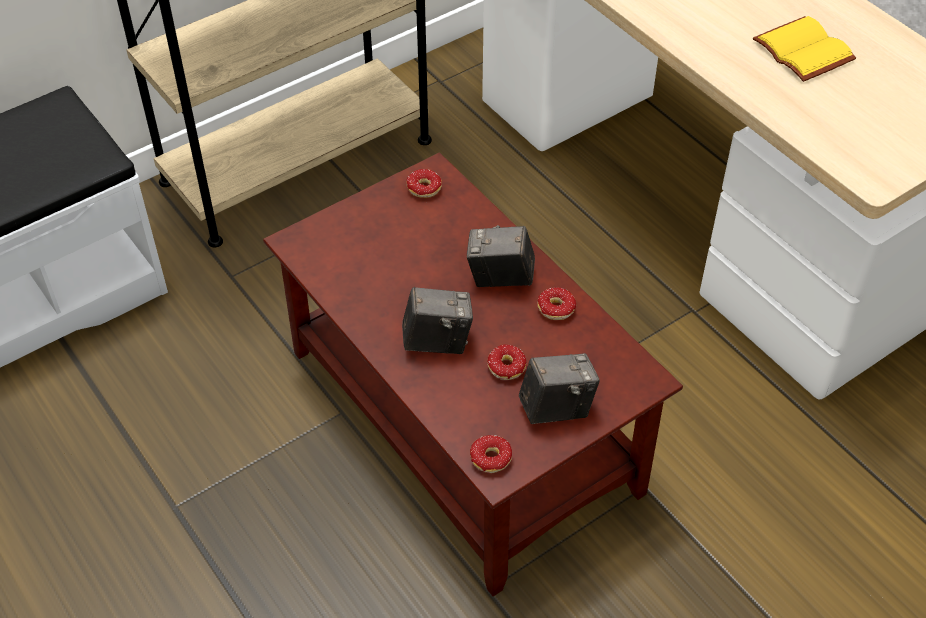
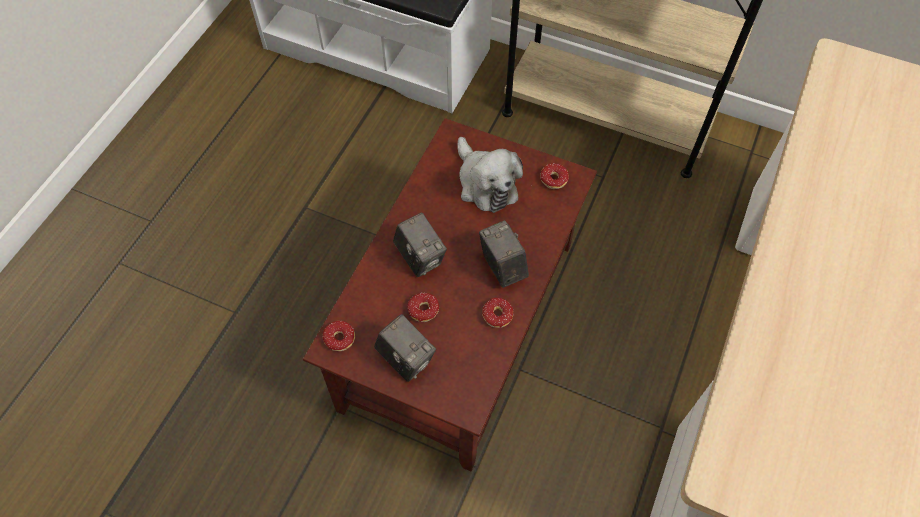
camera: 60 degrees right, 10 degrees up
yellow book [753,16,856,82] -> none
none -> plush toy [457,137,523,213]

